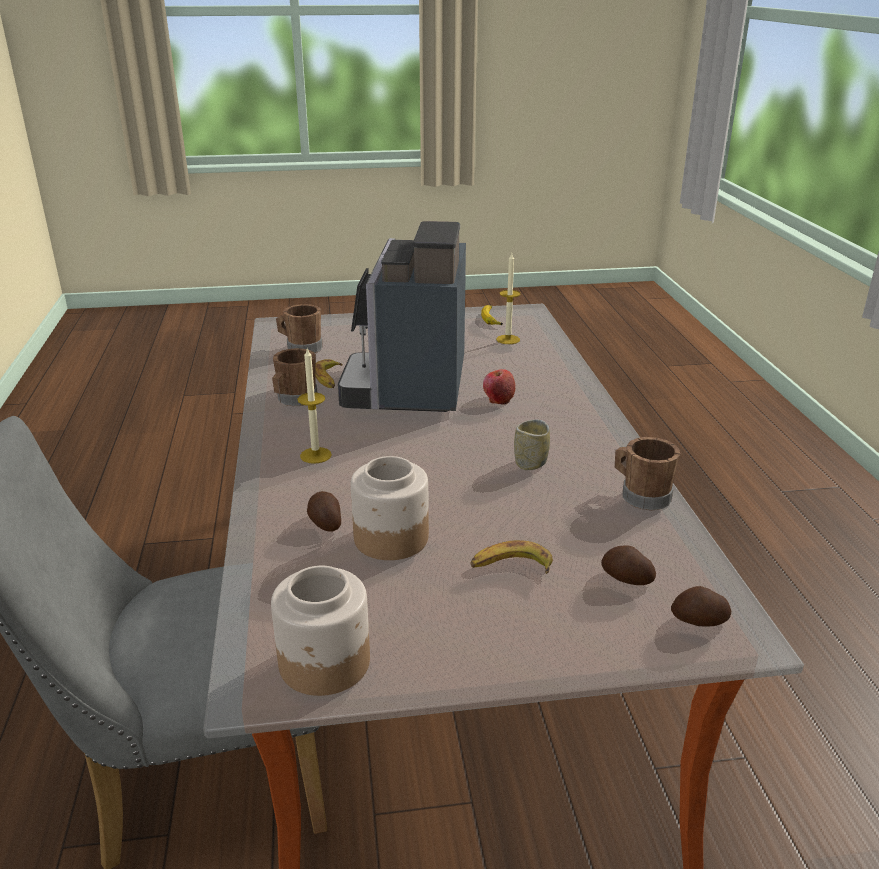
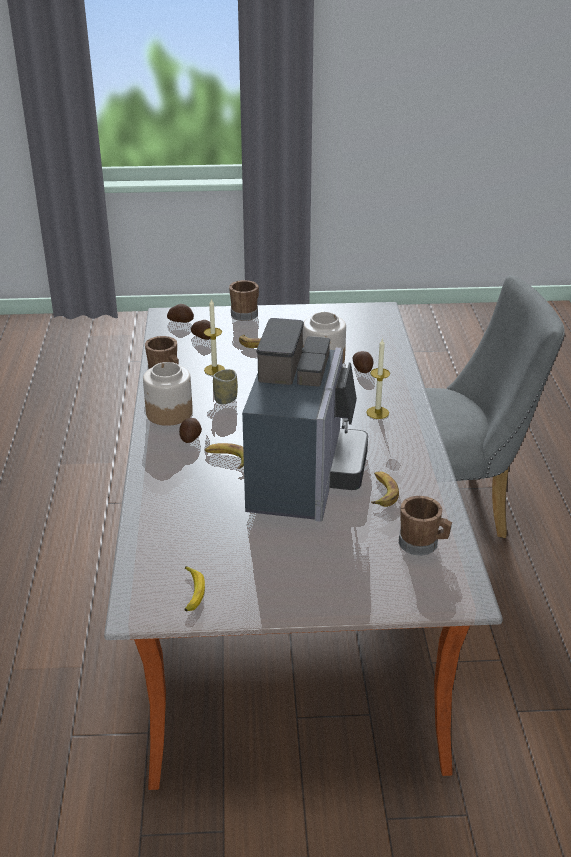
camera: 175 degrees left, 5 degrees up
jar [271,566,370,696] -> jar moved to [143,362,193,426]
brown mug [272,348,317,406] -> brown mug moved to [229,280,259,321]
apple [483,369,515,405] -> banana [205,443,244,469]
candle [496,253,520,344] -> candle moved to [204,298,225,375]
none -> potato [179,418,202,443]

